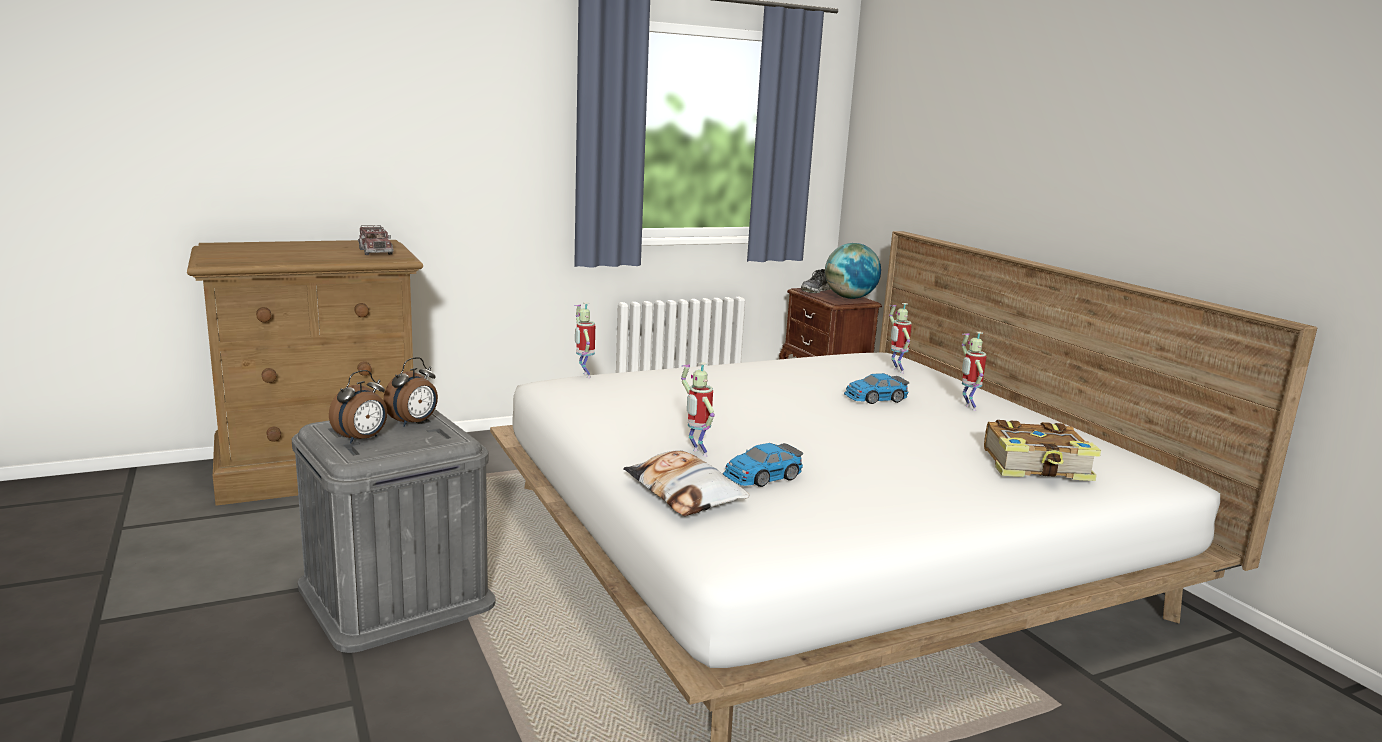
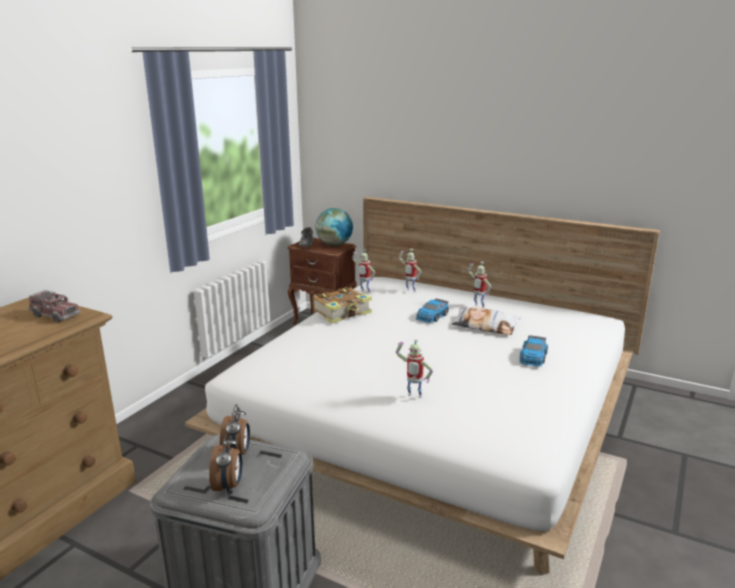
camera: 35 degrees left, 5 degrees up
toy robot [574,302,595,378] -> toy robot moved to [352,249,375,293]
pillow [623,450,750,516] -> pillow moved to [452,308,520,335]
toy car [723,443,803,487] -> toy car moved to [520,335,548,367]
book [984,420,1101,481] -> book moved to [313,287,372,323]

